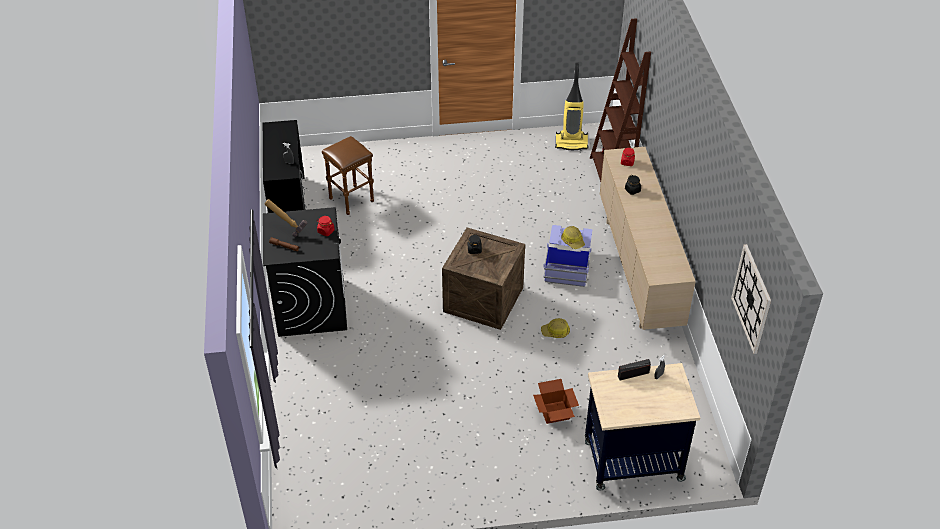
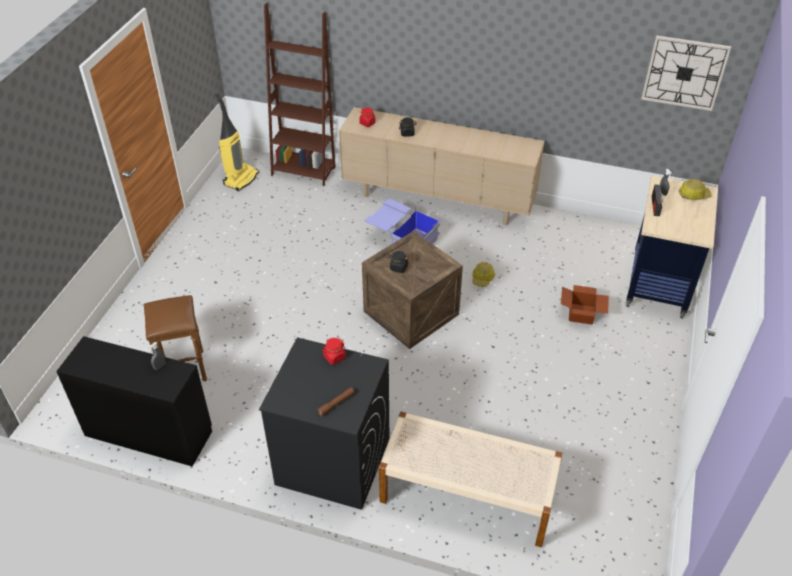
camera: 65 degrees left, 0 degrees up
hammer [265,199,307,237] -> none
hard hat [561,226,585,249] -> hard hat moved to [679,179,712,200]
none -> beige bench [379,411,563,548]

